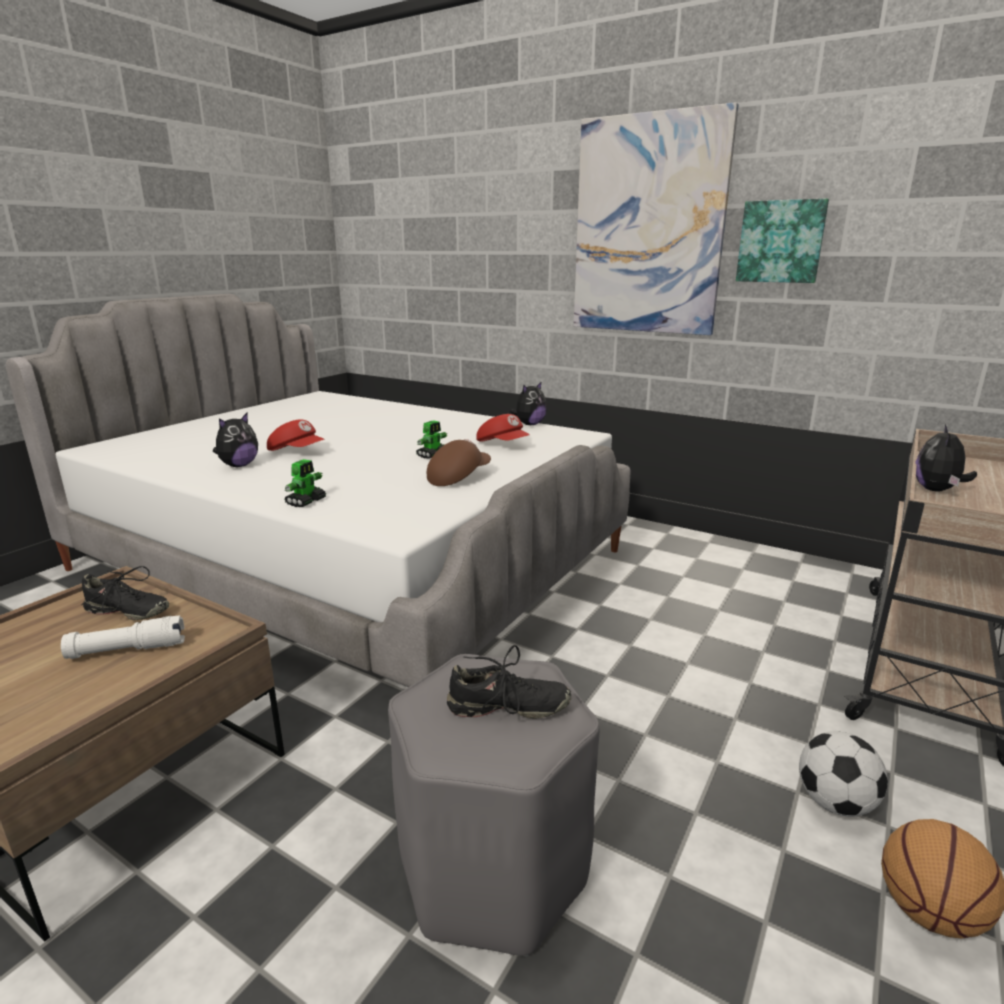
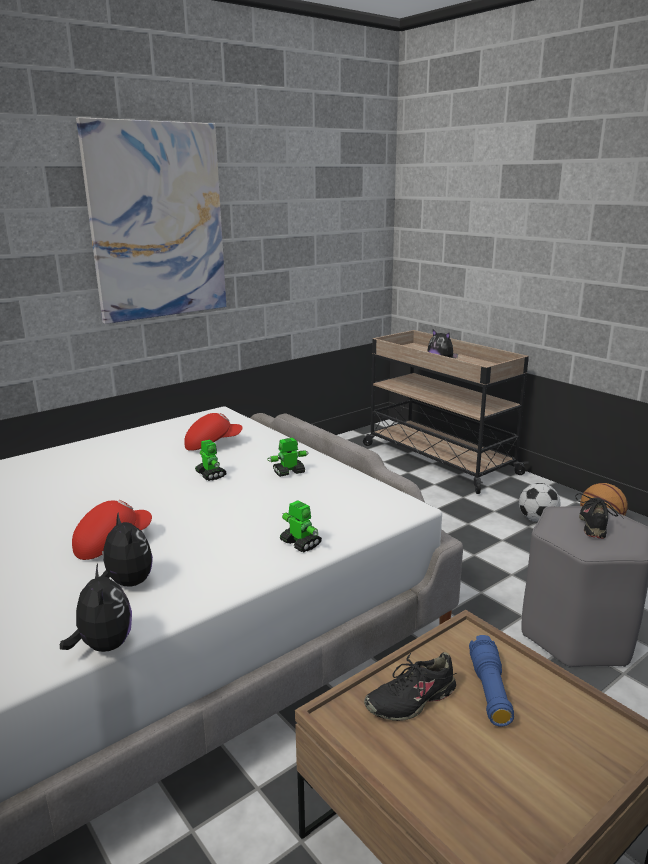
camera: 70 degrees left, 0 degrees up
white flashlight [61,615,185,659] -> blue flashlight [469,635,514,727]
black shoe [81,566,169,620] -> black shoe turned 150 degrees counterclockwise [364,652,456,721]
brown cap [427,439,491,486] -> toy robot [268,438,309,477]
plush toy [510,381,547,425] -> plush toy moved to [60,564,132,652]
picture [736,199,829,283] -> none

